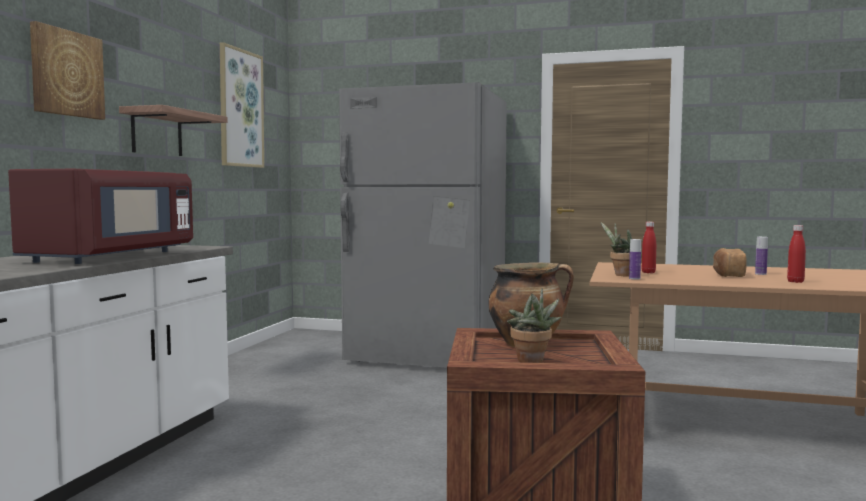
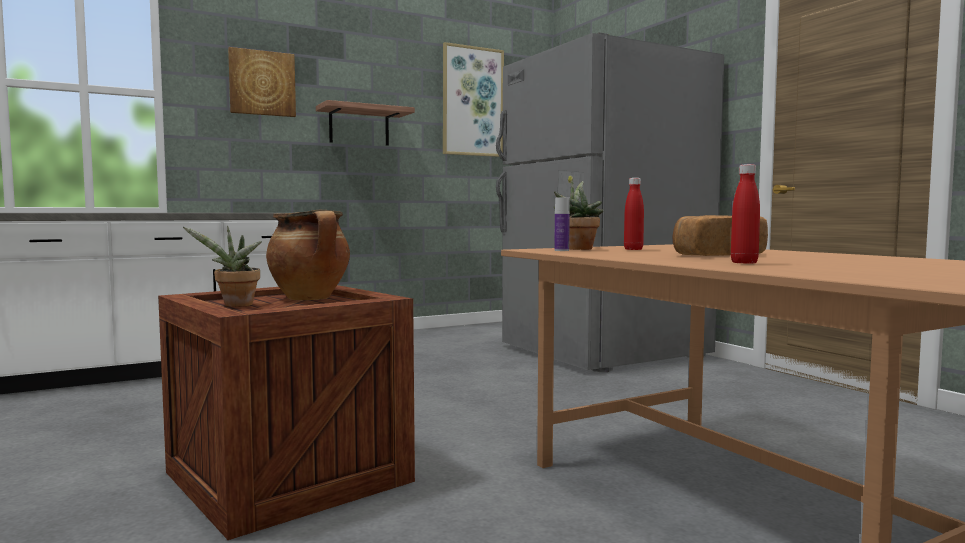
camera: 45 degrees right, 0 degrees up
red microwave [8,169,193,264] -> none
bottle [755,237,768,275] -> none

